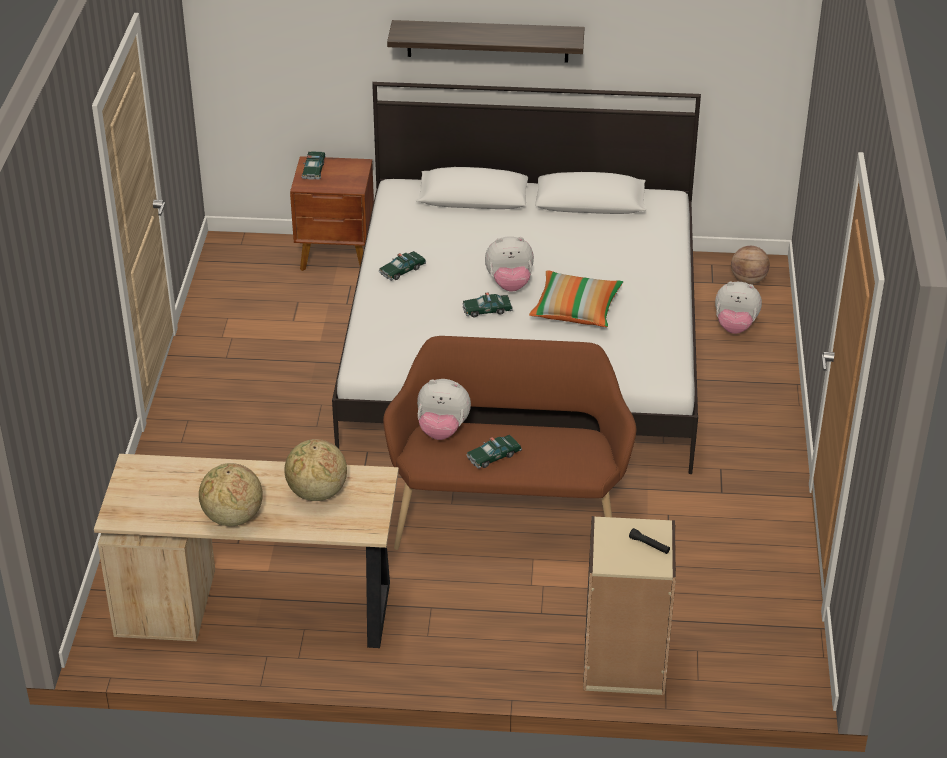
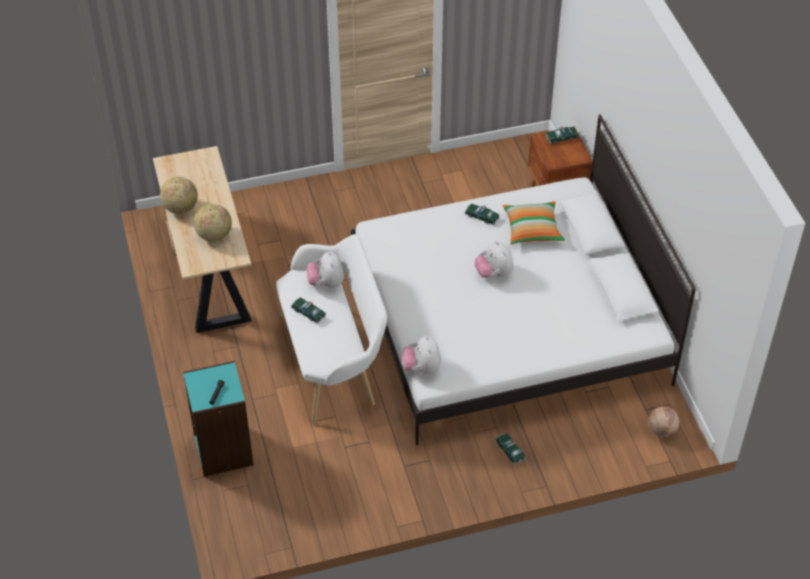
camera: 70 degrees right, 10 degrees up
brown bench [383,336,636,550] -> white bench [276,234,387,425]
shelf [387,20,585,63] -> none
toy car [463,292,513,317] -> toy car moved to [495,433,526,465]
pillow [529,270,623,327] -> pillow moved to [503,201,565,245]
beige bookcase [583,516,676,695] -> turquoise bookcase [183,361,253,477]
plush toy [715,282,762,334] -> plush toy moved to [402,336,441,374]

